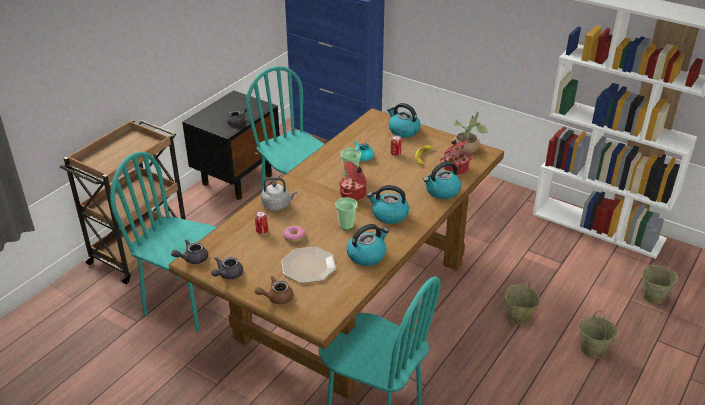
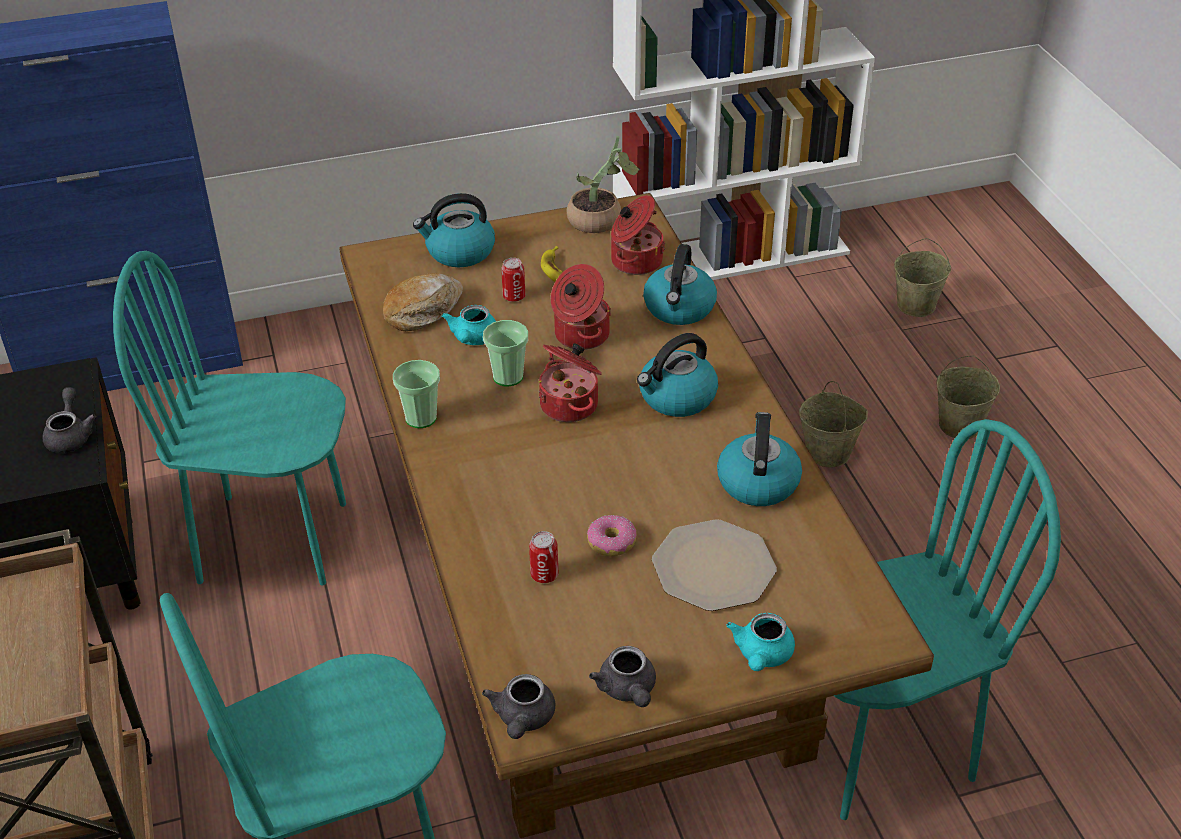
camera: 50 degrees left, 5 degrees up
brown teapot [255,276,293,304] -> turquoise teapot [726,613,795,671]
grey kettle [261,177,297,211] -> none
cup [335,197,357,230] -> cup moved to [393,360,440,428]
none -> bread [383,273,463,331]
none -> cooking pot [551,264,611,350]

